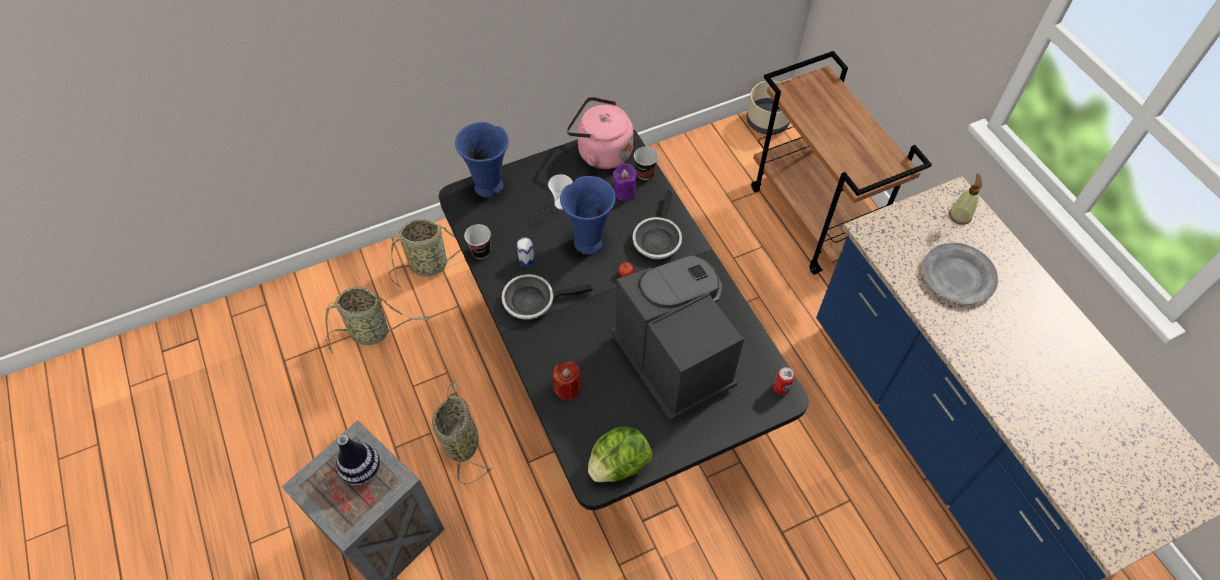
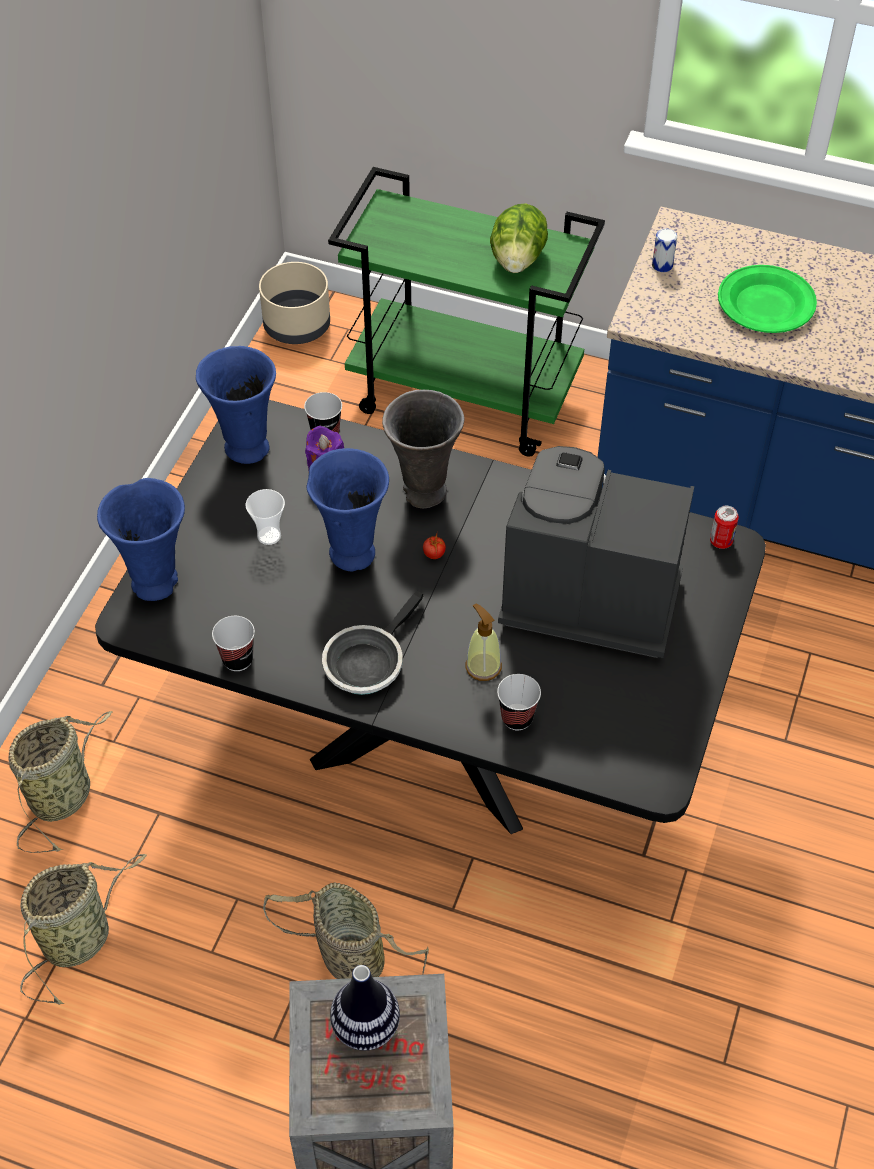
camera: 45 degrees left, 5 degrees down
can [517,238,534,266] -> can moved to [652,228,677,272]
red candle [552,361,581,400] -> cup [497,674,541,731]
pink kettle [567,96,633,169] -> blue vase [196,346,276,464]
lettuce [588,426,652,482] -> lettuce moved to [490,203,548,273]
frying pan [633,190,682,259] -> grey vase [382,390,464,508]
brown cart [751,51,932,275] -> green cart [328,167,605,456]
grey plate [922,242,998,305] -> green plate [718,265,817,333]
soap dispenser [949,174,982,225] -> soap dispenser moved to [465,604,502,681]

